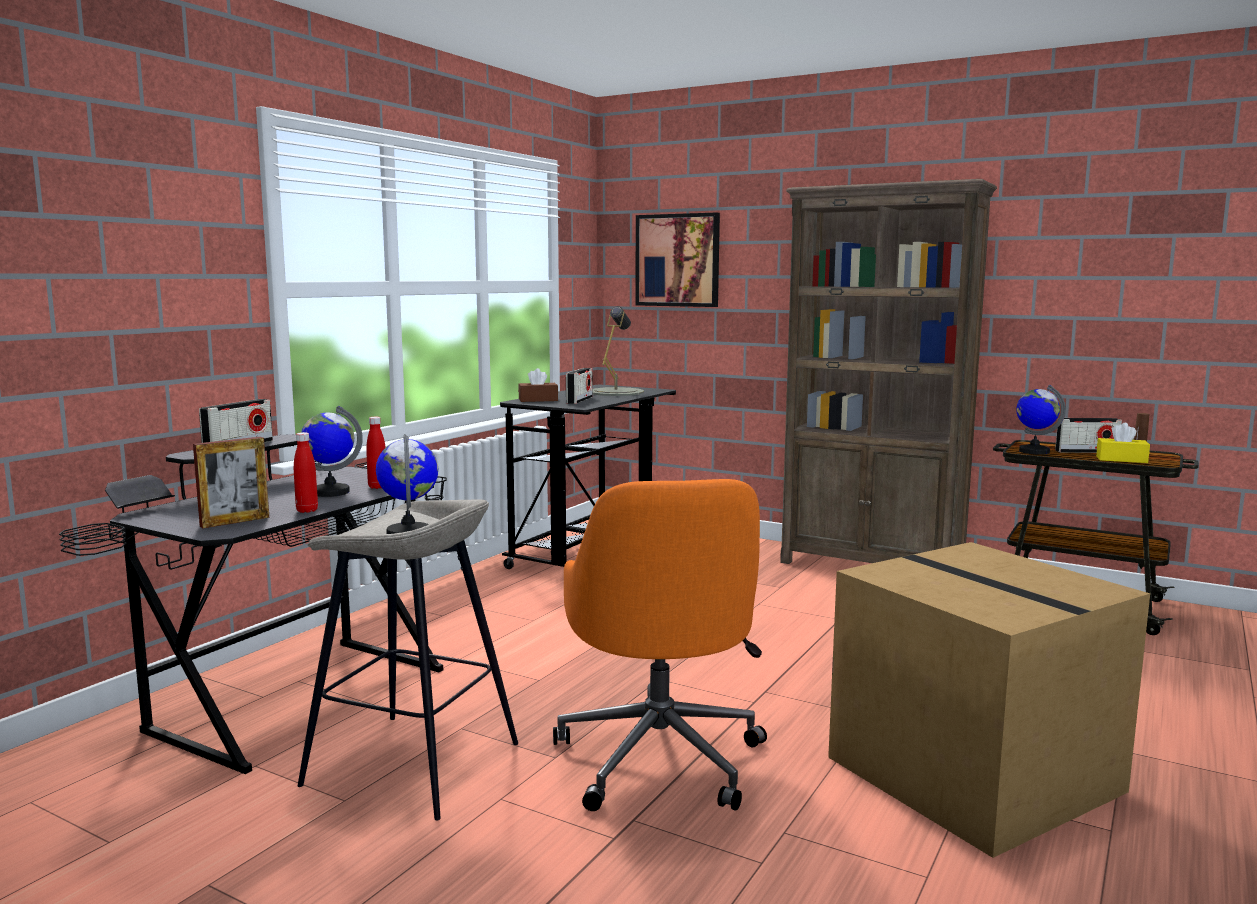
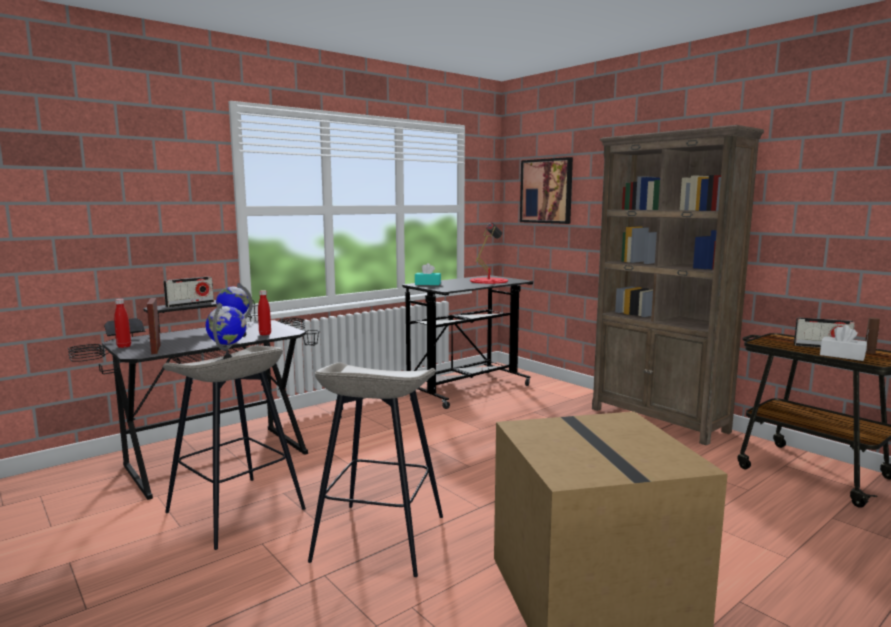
camera: 20 degrees right, 0 degrees up
picture frame [193,437,269,528] -> picture frame turned 90 degrees clockwise [147,298,161,354]
red bottle [294,432,318,513] -> red bottle moved to [114,299,131,348]
brown tissue box [518,368,558,402] -> turquoise tissue box [415,263,441,285]
orange office chair [553,479,767,811] -> grey stool [308,362,443,577]
radio [566,368,593,404] -> none
grey table lamp [593,306,644,396] -> red table lamp [470,223,508,284]
globe [1016,385,1066,455] -> none
yellow tissue box [1096,423,1150,463] -> white tissue box [820,325,867,361]

